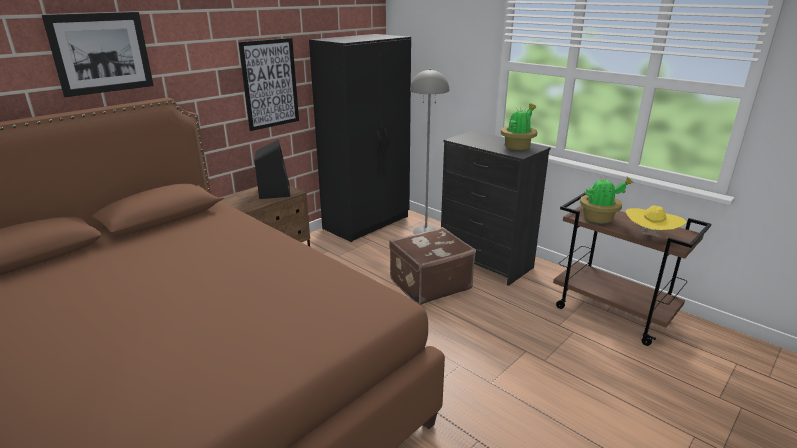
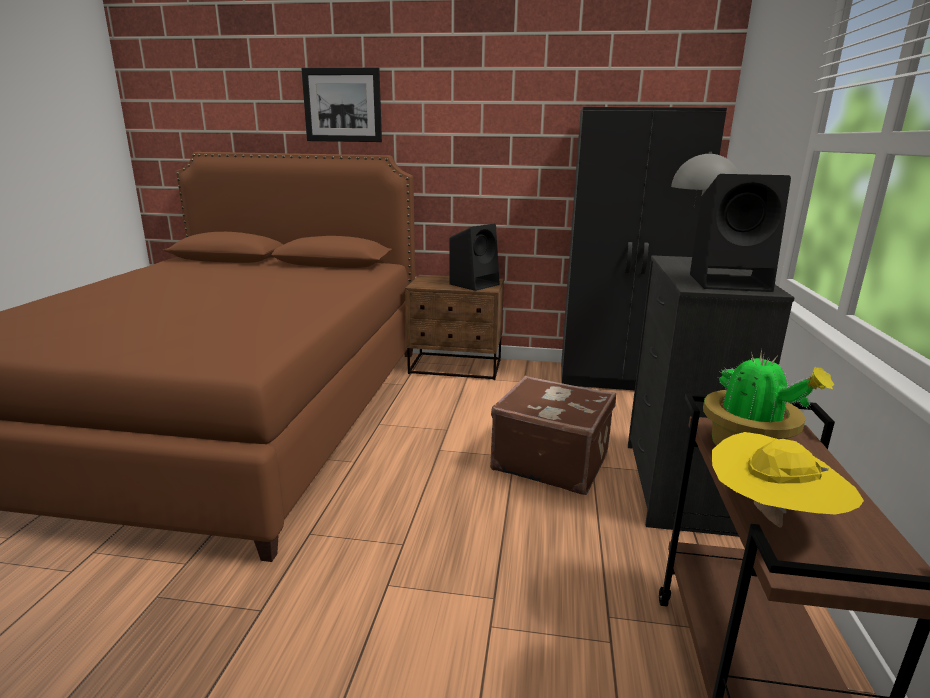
camera: 55 degrees right, 5 degrees down
picture [238,38,299,131] -> none
potted plant [501,104,538,150] -> black speaker [690,174,791,292]

